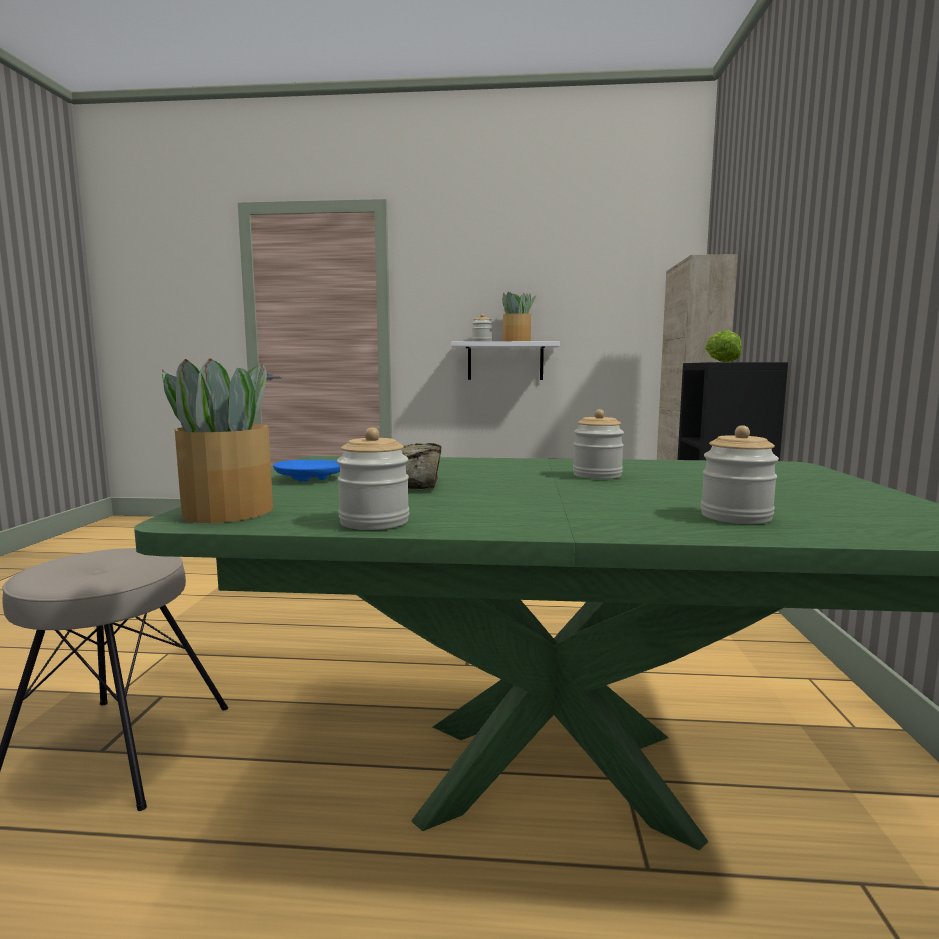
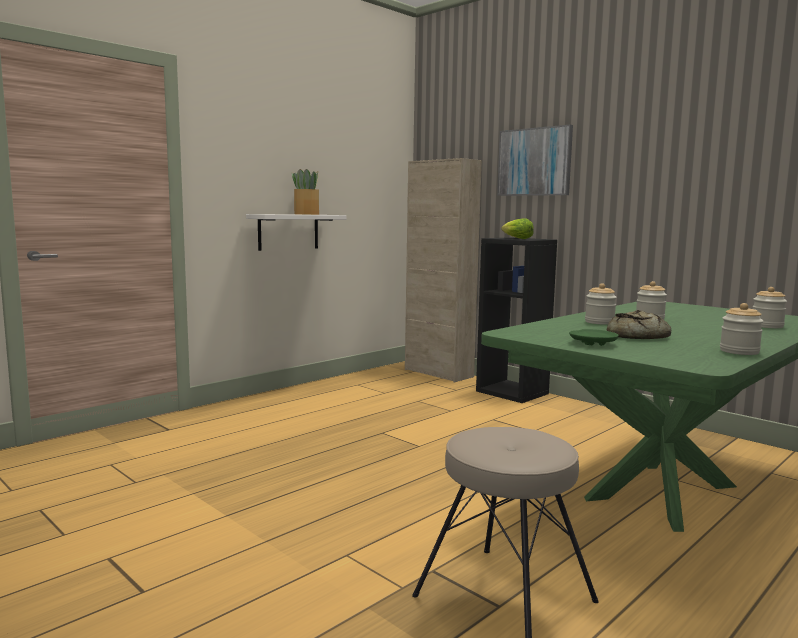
camera: 50 degrees left, 0 degrees up
potted plant [162,358,273,523] -> none
blue plate [273,460,340,482] -> green plate [569,329,619,346]
jar [472,314,492,342] -> jar moved to [585,283,617,325]
none -> picture [497,125,573,196]

